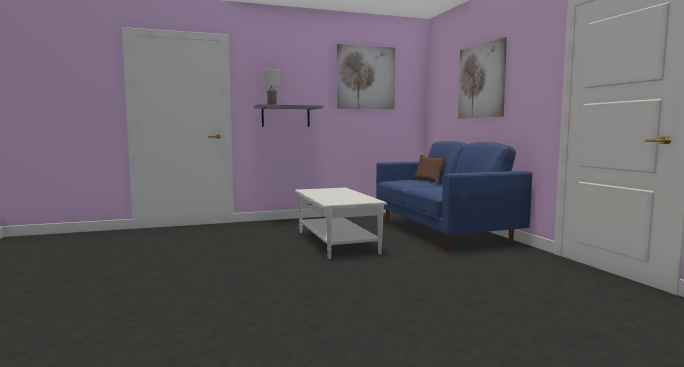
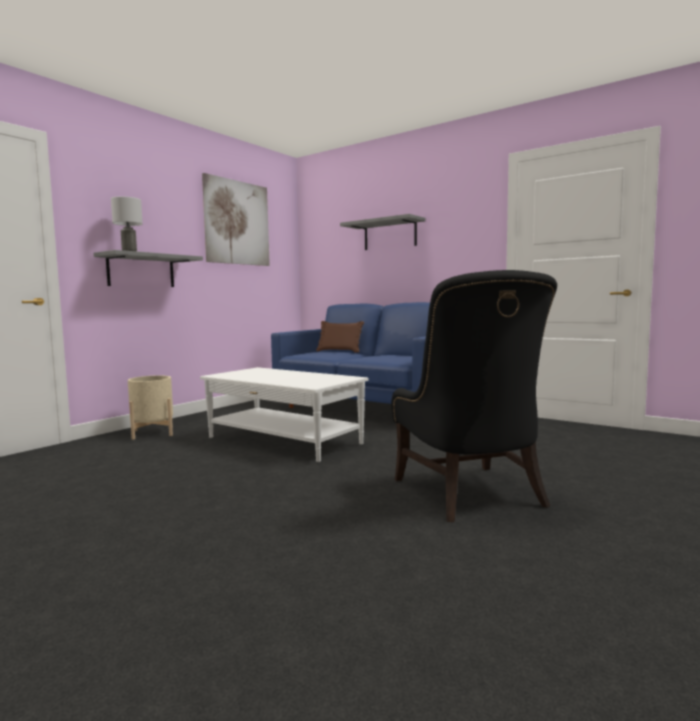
camera: 35 degrees left, 0 degrees up
picture [458,37,507,118] -> grey shelf [340,214,426,250]
none -> beige planter [128,375,173,440]
none -> black armchair [391,270,557,522]

